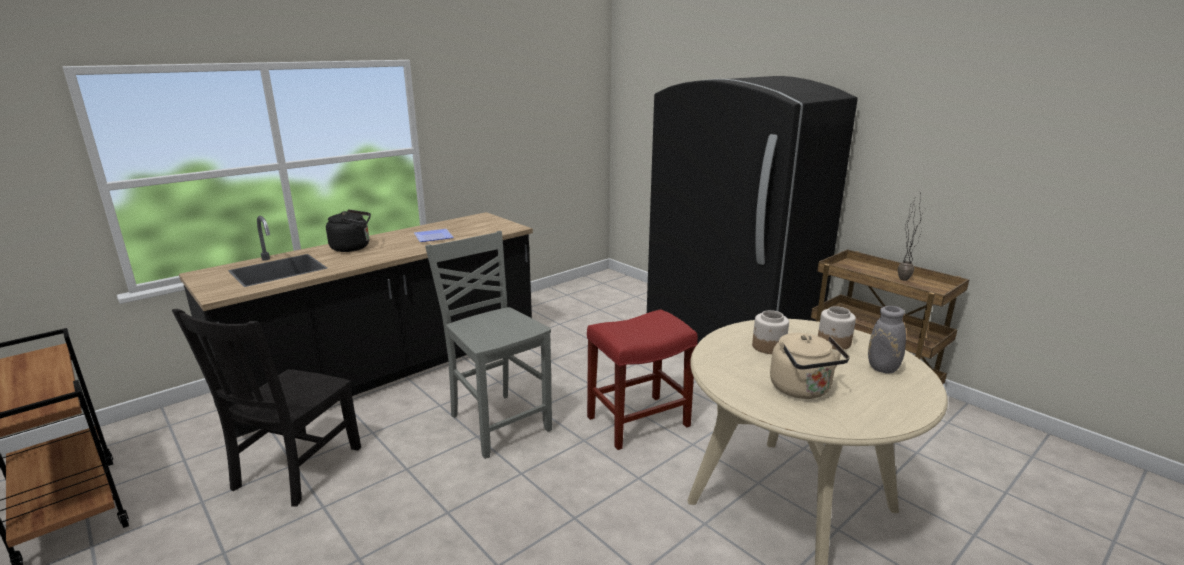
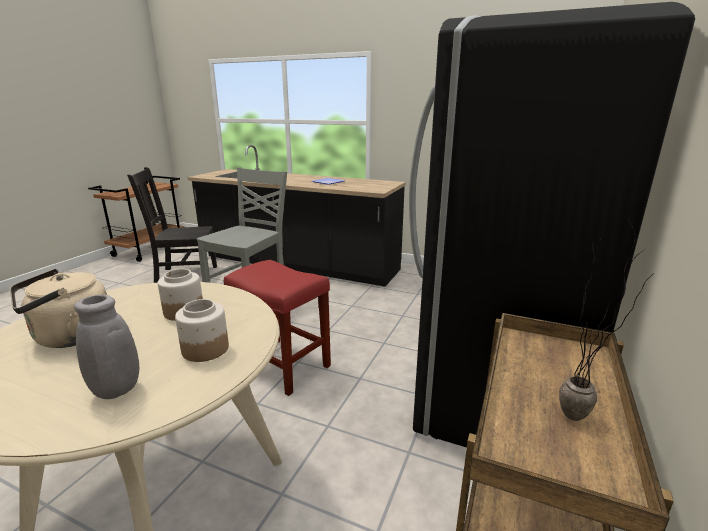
camera: 65 degrees right, 0 degrees up
black kettle [326,209,371,252] -> none

